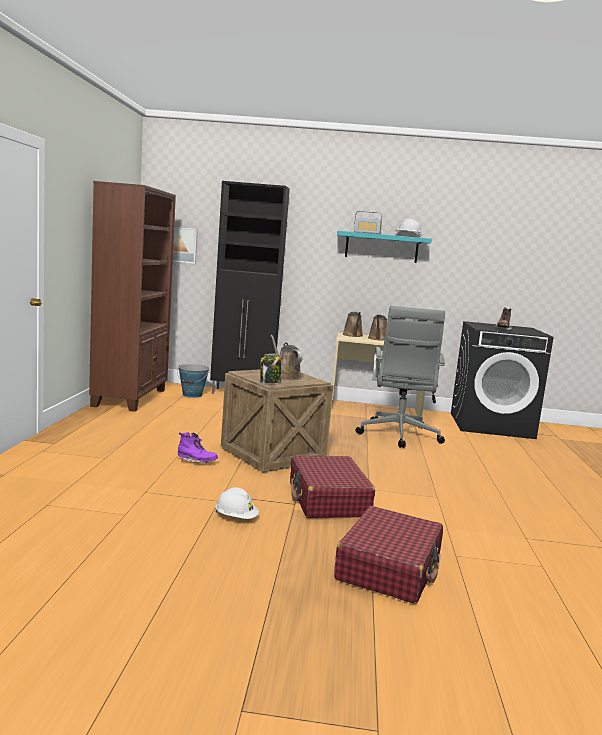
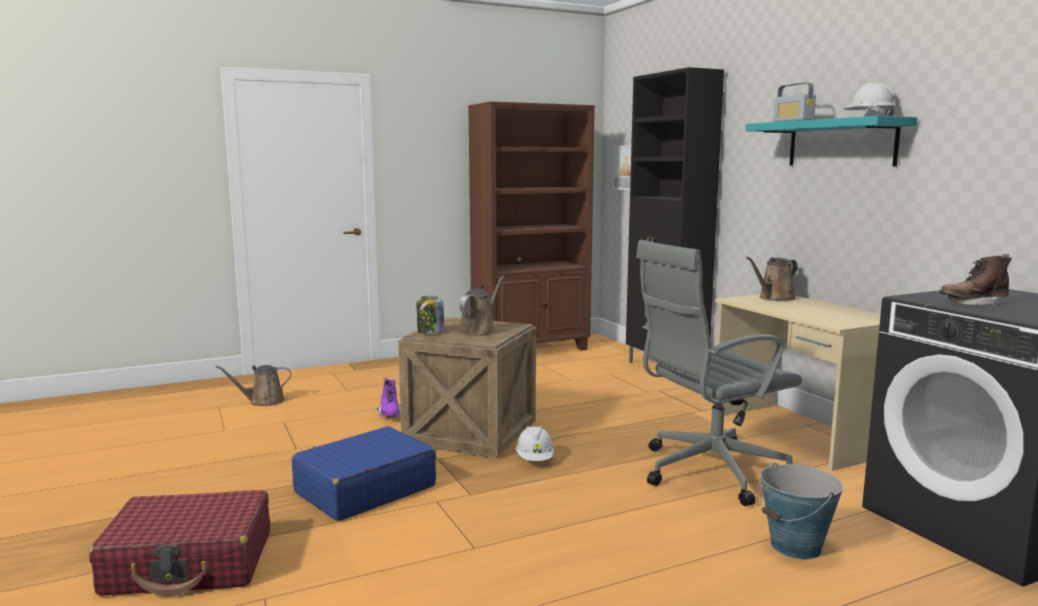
camera: 60 degrees right, 0 degrees up
bucket [177,364,209,398] -> bucket moved to [758,462,843,559]
white hard hat [215,487,259,519] -> white hard hat moved to [516,426,554,461]
red suitcase [290,456,375,518] -> blue suitcase [292,426,436,521]
brown watering can [368,315,387,341] -> brown watering can moved to [215,365,291,406]

